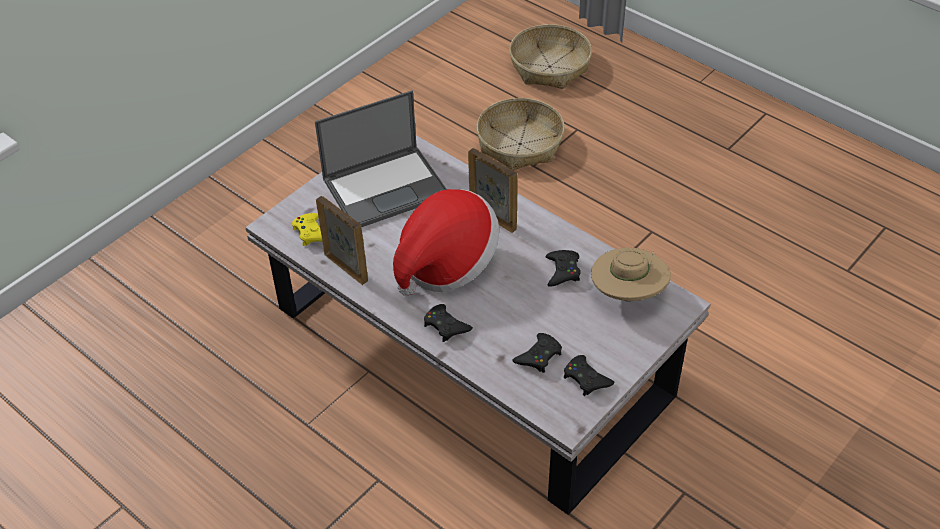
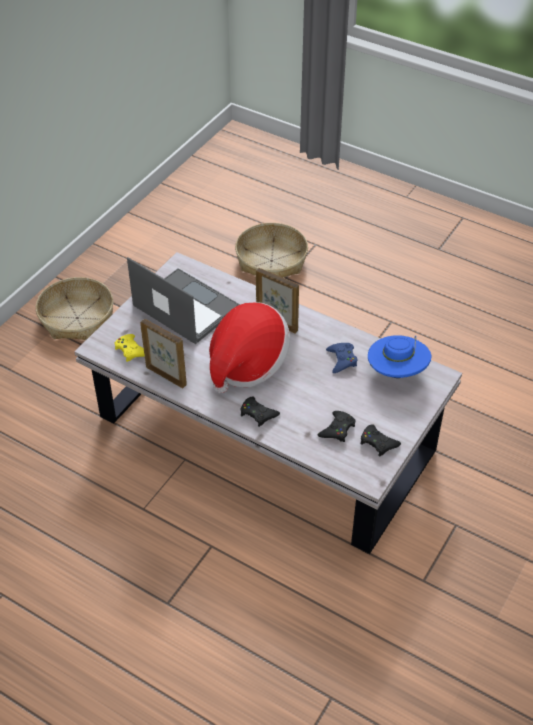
camera: 10 degrees left, 0 degrees up
laptop [315,91,447,227] -> laptop turned 105 degrees counterclockwise [127,257,240,344]
basket [509,24,592,89] -> basket moved to [36,277,113,340]
black game controller [546,250,581,287] -> blue game controller [326,343,357,373]
beige hat [591,248,671,301] -> blue hat [368,335,431,378]

